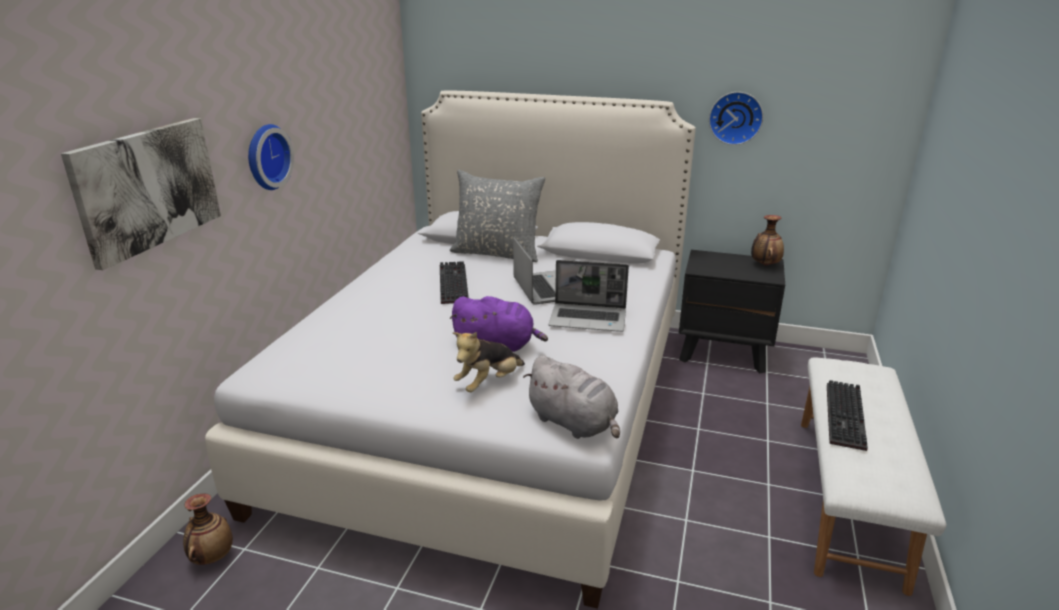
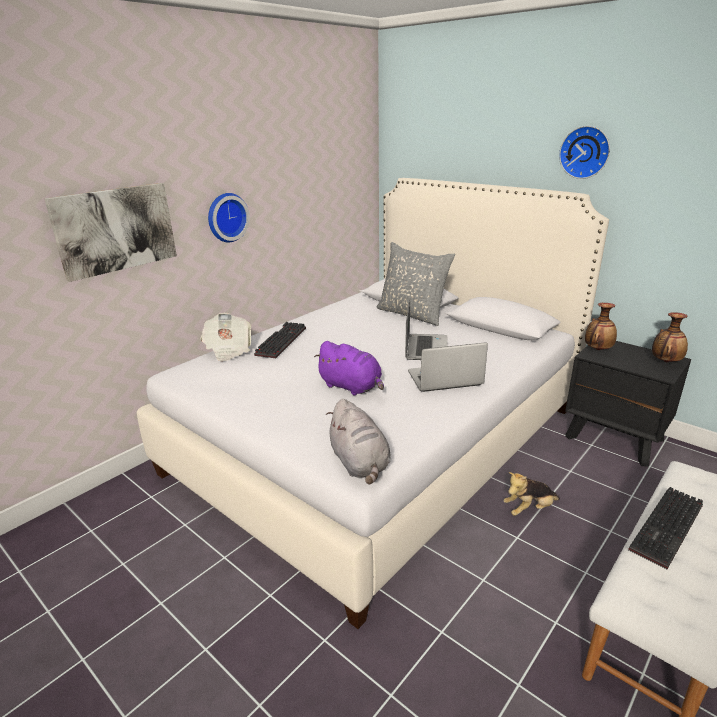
camera: 25 degrees right, 0 degrees up
vase [183,494,233,565] -> vase moved to [585,303,617,350]
keyboard [440,261,469,304] -> keyboard moved to [254,322,306,358]
plush toy [453,332,525,392] -> plush toy moved to [503,472,560,516]
laptop [549,260,629,332] -> laptop turned 135 degrees clockwise [408,342,488,392]
wall clock [709,92,763,145] -> wall clock moved to [559,126,610,179]
none -> newspaper [201,313,251,361]

